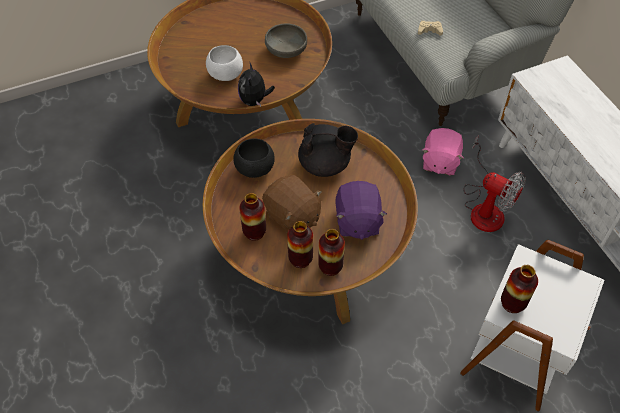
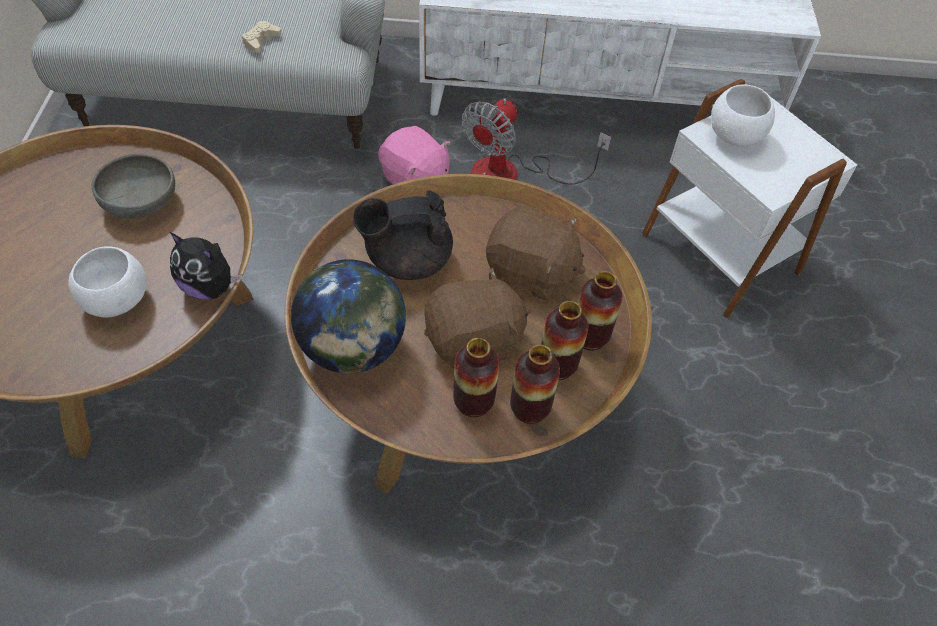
camera: 65 degrees left, 0 degrees up
black bowl [233,139,275,178] -> globe [291,259,406,374]
black teapot [298,123,358,177] -> black teapot turned 135 degrees counterclockwise [353,190,453,280]
purple plush toy [335,181,387,240] -> brown plush toy [486,206,586,300]
fan [463,135,526,232] -> fan turned 150 degrees clockwise [462,98,611,185]
vase [501,265,538,313] -> vase moved to [510,345,560,424]
none -> white bowl [711,84,775,147]

